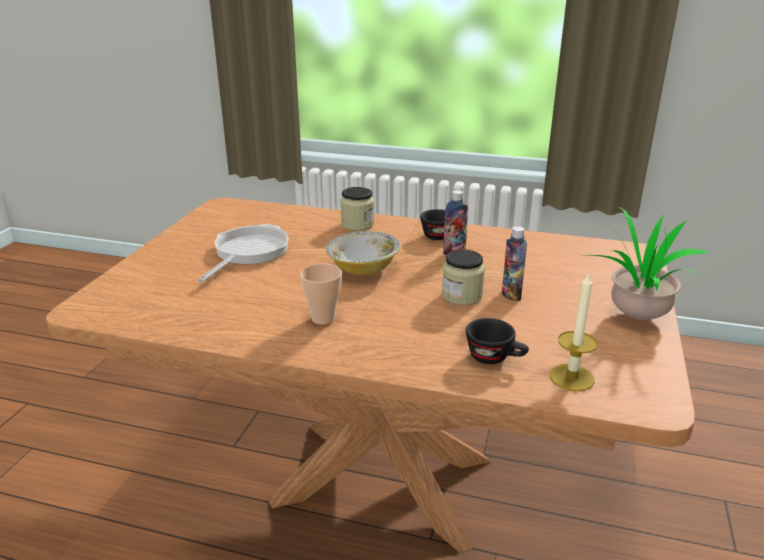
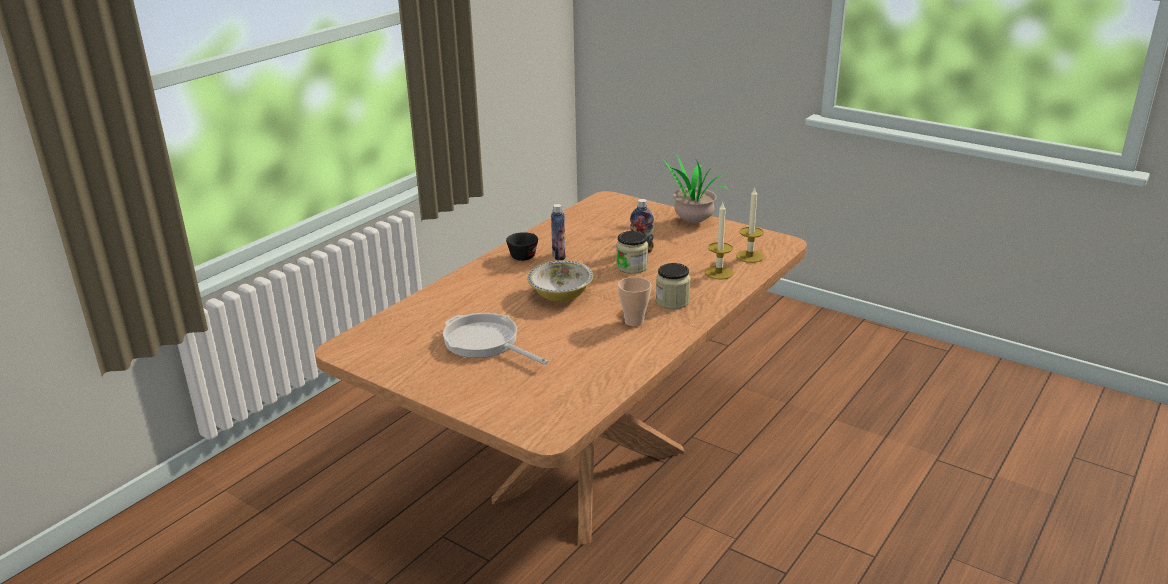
camera: 70 degrees left, 0 degrees up
jar [340,187,374,231] -> jar moved to [656,263,691,309]
black cup [466,318,529,364] -> candle [705,203,733,280]

